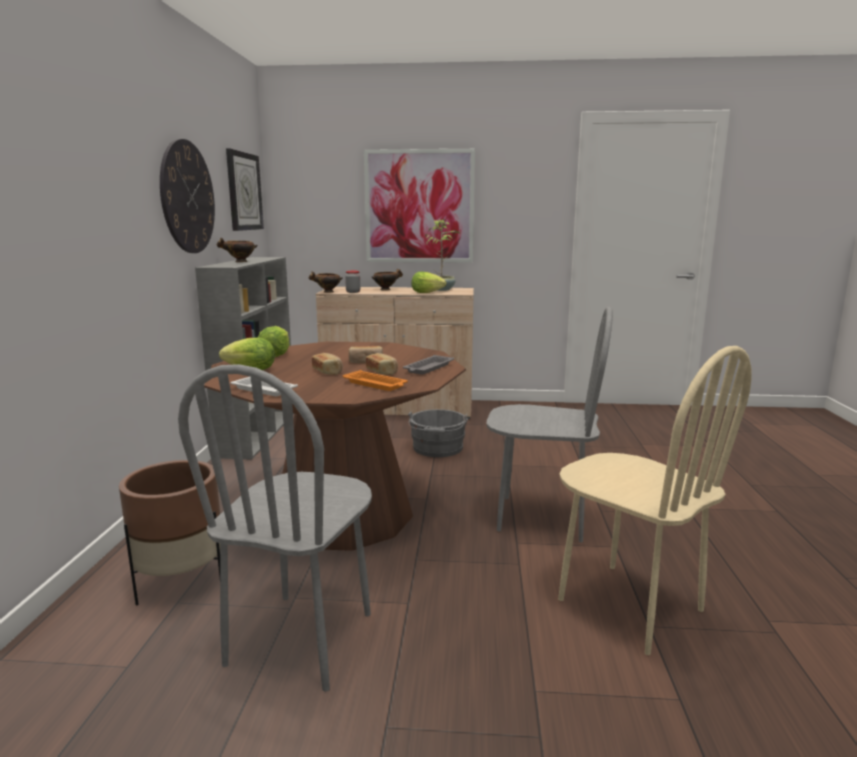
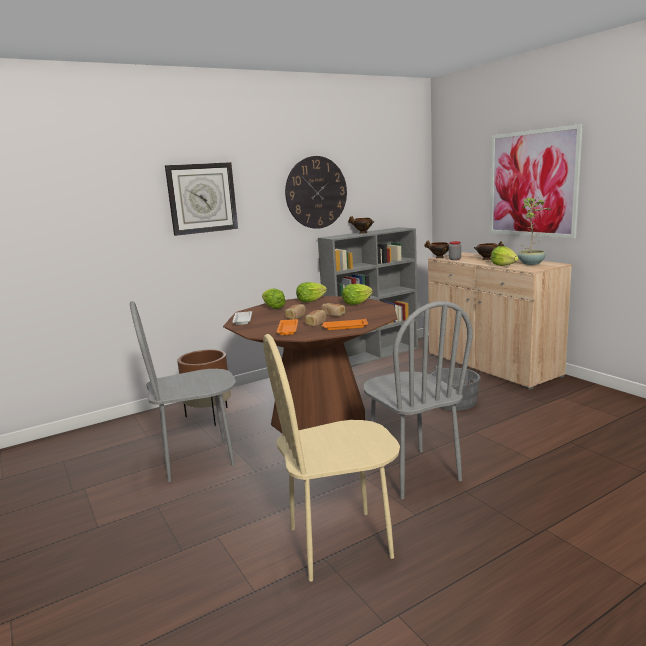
camera: 55 degrees right, 0 degrees up
wall clock [226,149,264,231] -> wall clock moved to [165,162,238,236]
grey tray [403,355,454,375] -> orange tray [321,319,368,330]
beige chair [558,346,752,655] -> beige chair turned 60 degrees clockwise [263,334,400,582]
none -> lettuce [342,284,373,305]

